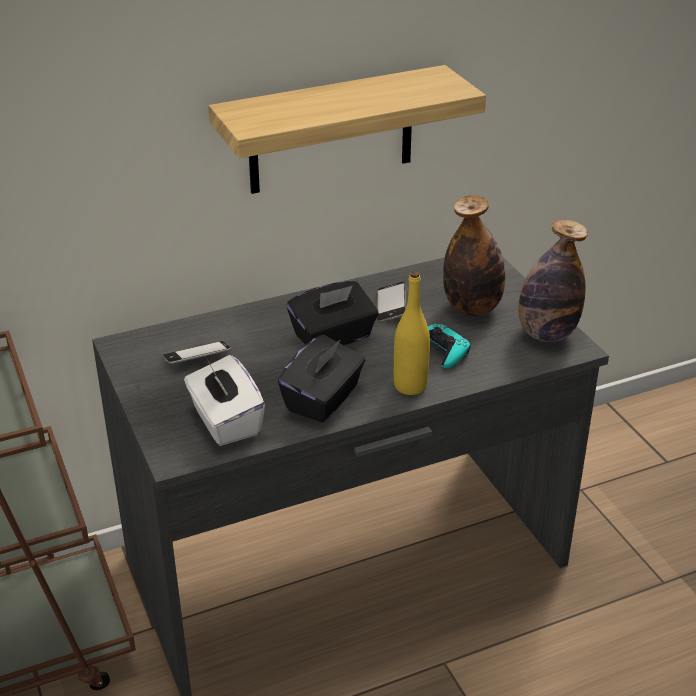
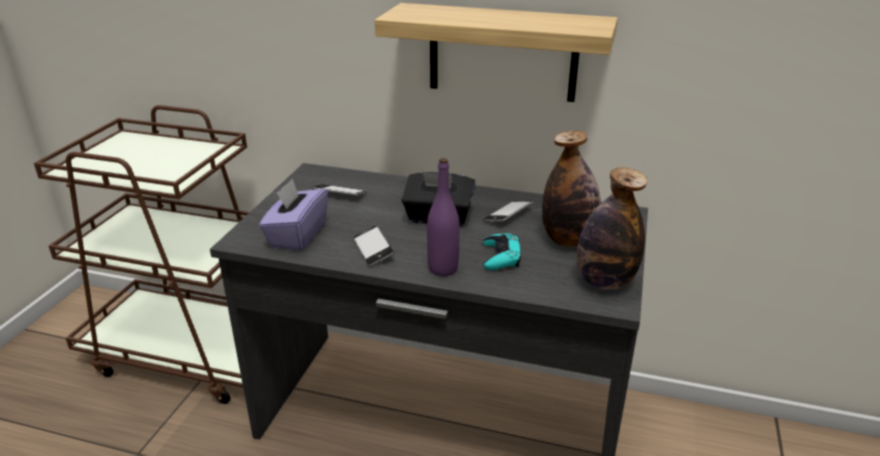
camera: 40 degrees right, 5 degrees down
white tissue box [184,355,265,446] -> purple tissue box [259,179,328,251]
black tissue box [278,335,365,422] -> phone [353,225,395,267]
yellow bottle [394,271,430,395] -> purple bottle [427,158,460,276]

